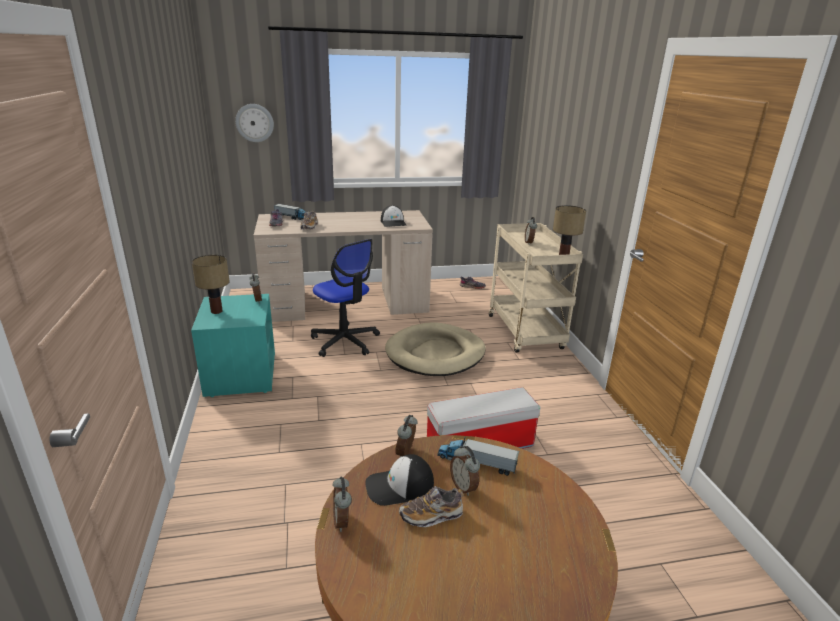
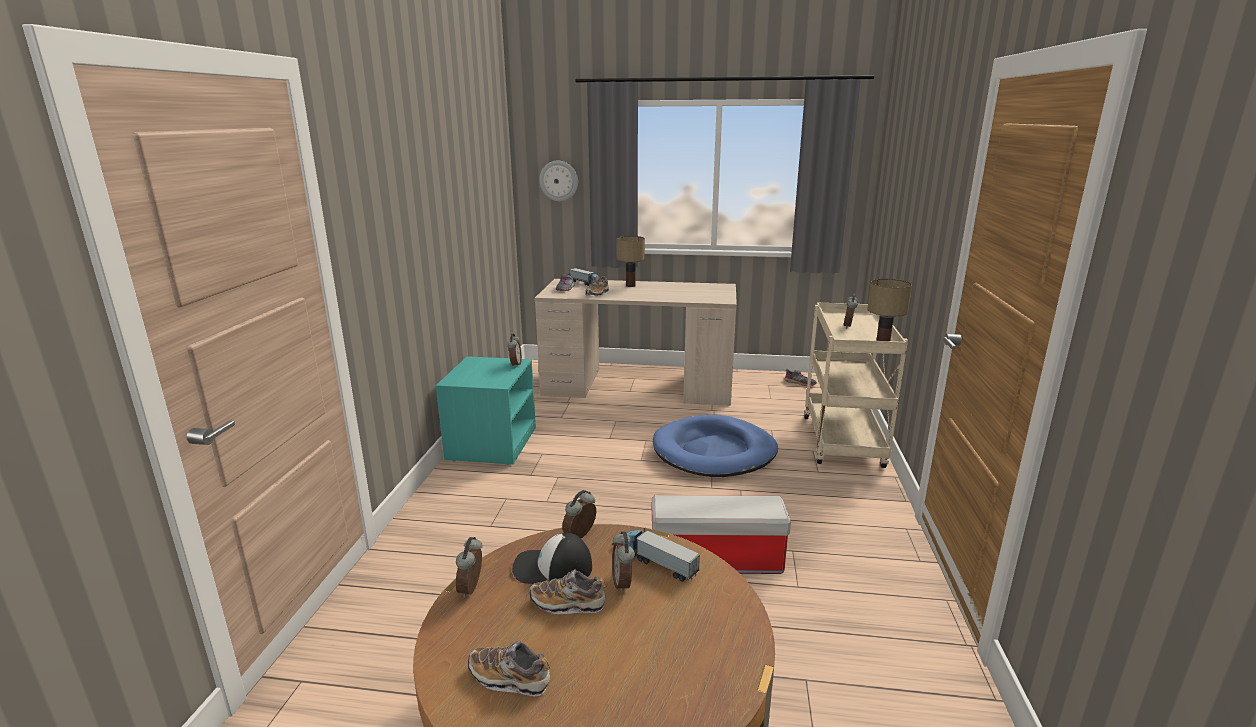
camera: 20 degrees right, 5 degrees down
table lamp [192,255,230,314] -> table lamp moved to [617,236,645,287]
office chair [311,239,380,357] -> none
cap [381,205,407,227] -> none
beige dog bed [385,322,486,376] -> blue dog bed [653,415,778,477]
none -> shoe [468,641,550,696]

